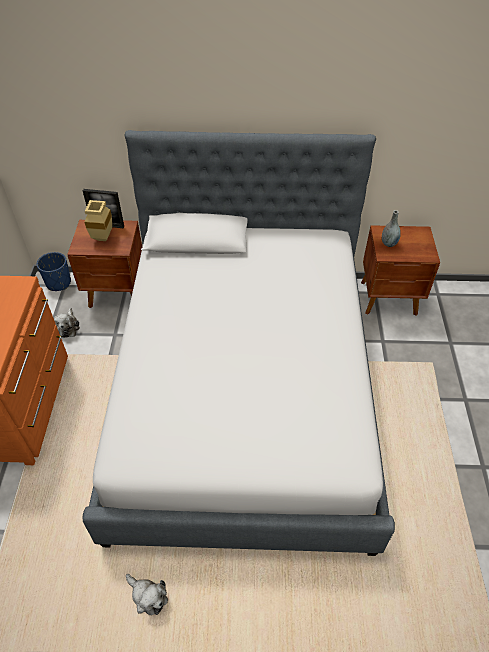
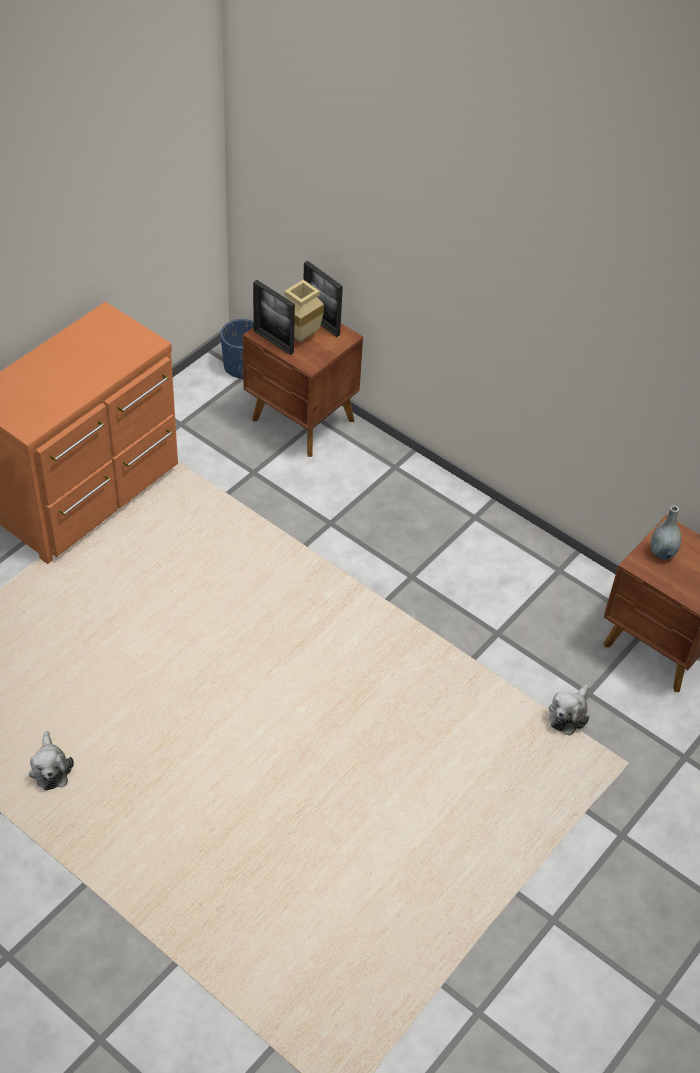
camera: 35 degrees right, 0 degrees up
plush toy [54,308,80,338] -> plush toy moved to [549,684,590,735]
bed [83,130,395,556] -> none
none -> picture frame [253,280,295,355]

